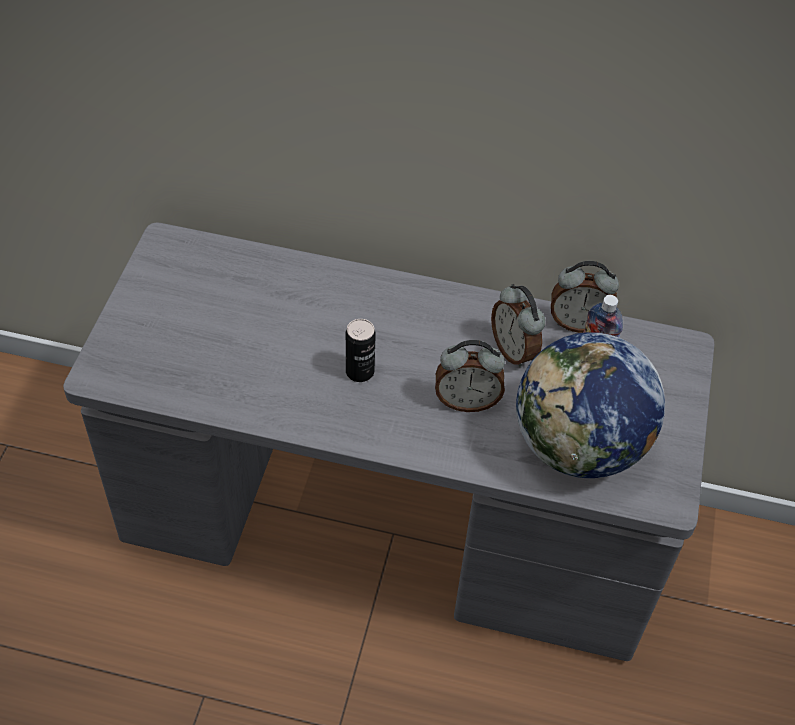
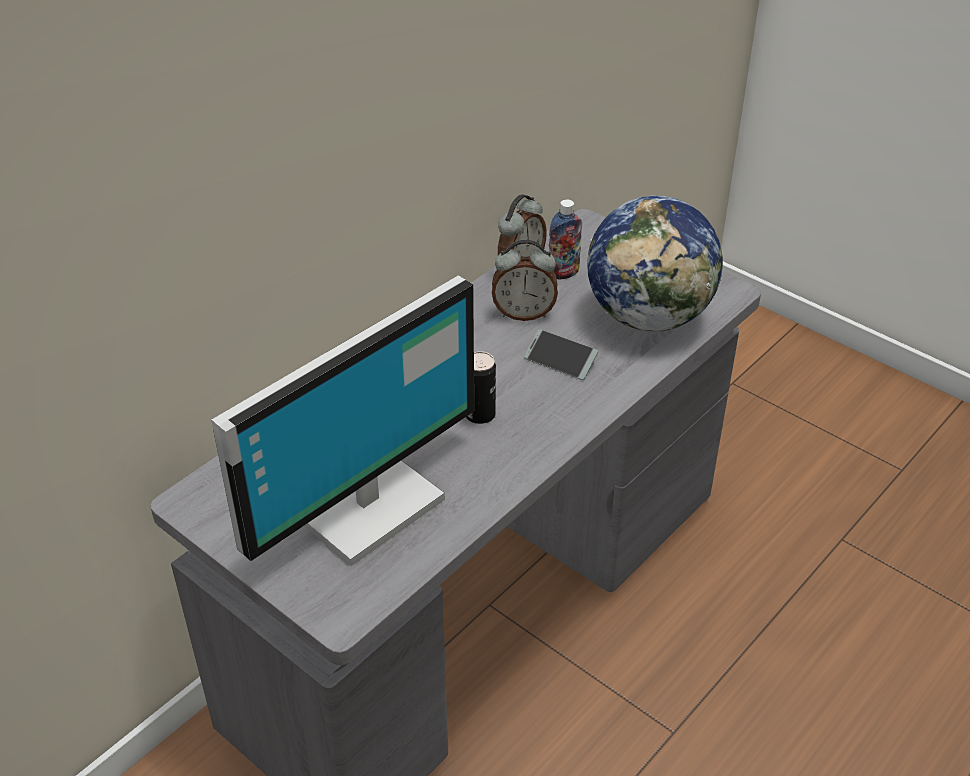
camera: 60 degrees left, 10 degrees down
alarm clock [435,340,505,412] -> phone [524,329,598,380]
none -> monitor [211,275,474,566]

